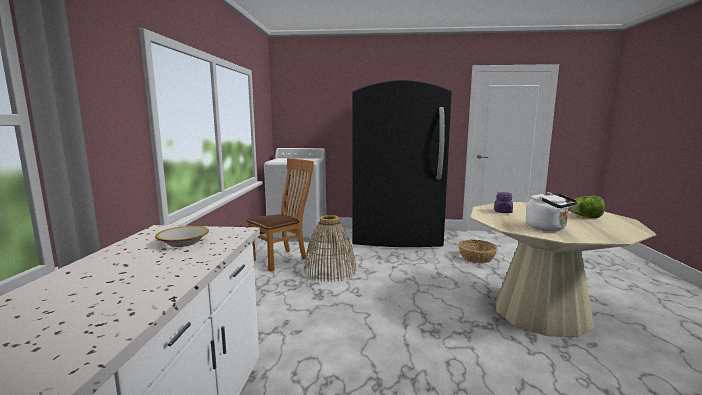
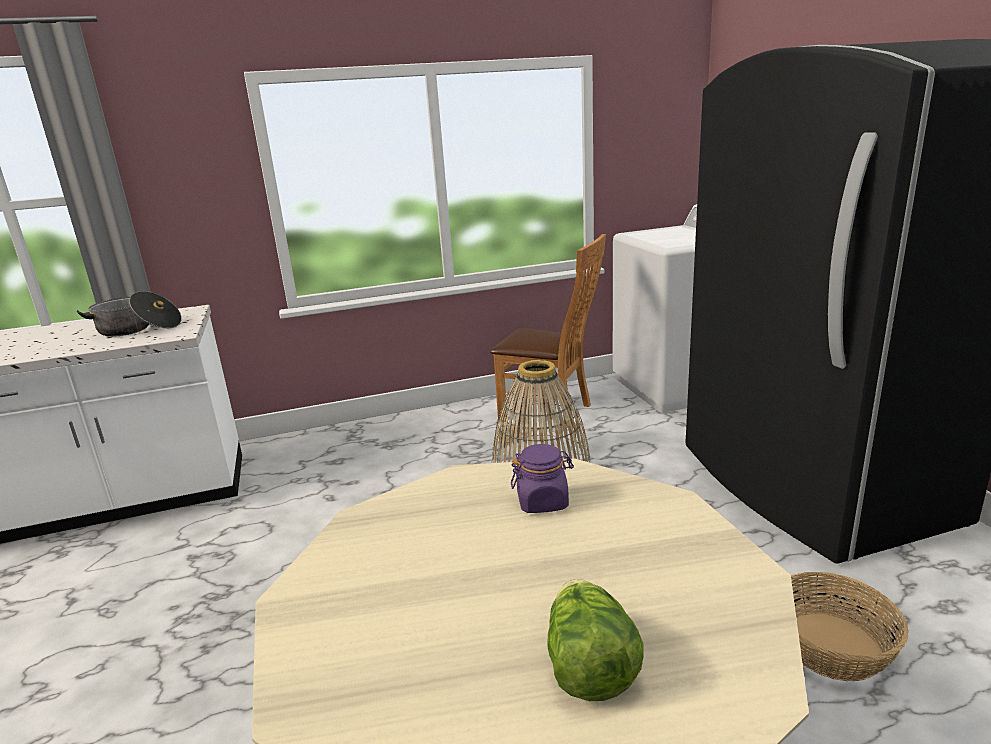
camera: 70 degrees right, 10 degrees up
bowl [155,226,209,247] -> cooking pot [76,291,182,337]
white kettle [526,192,578,231] -> none

